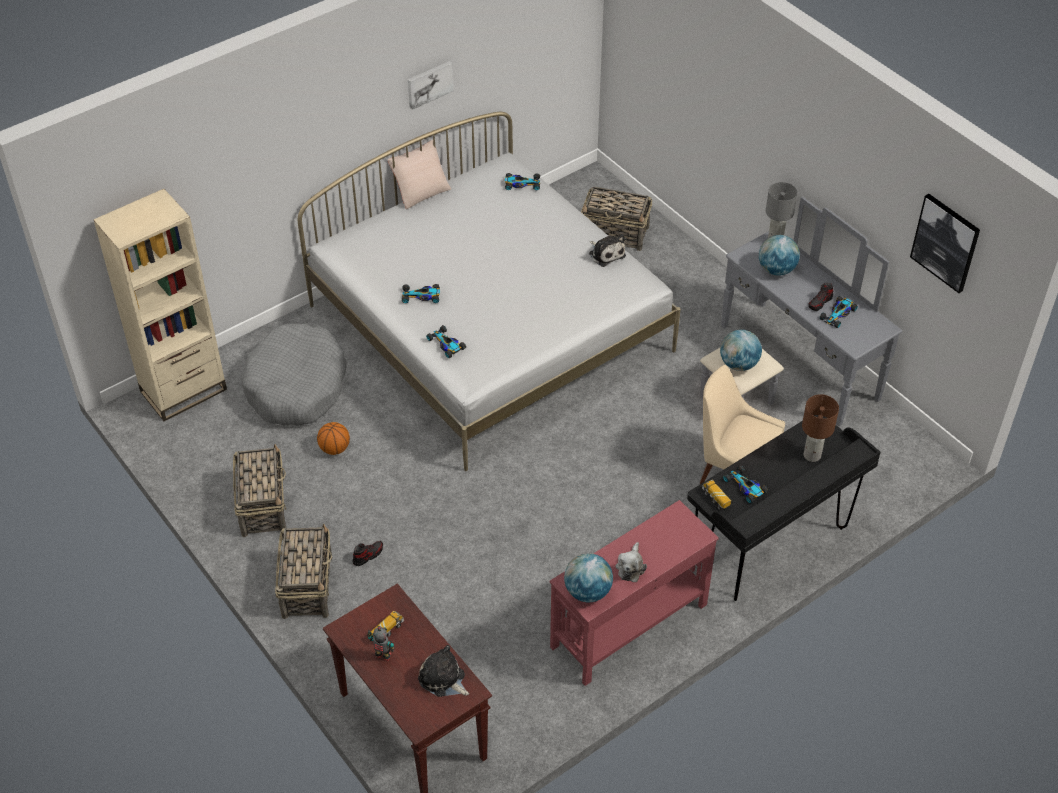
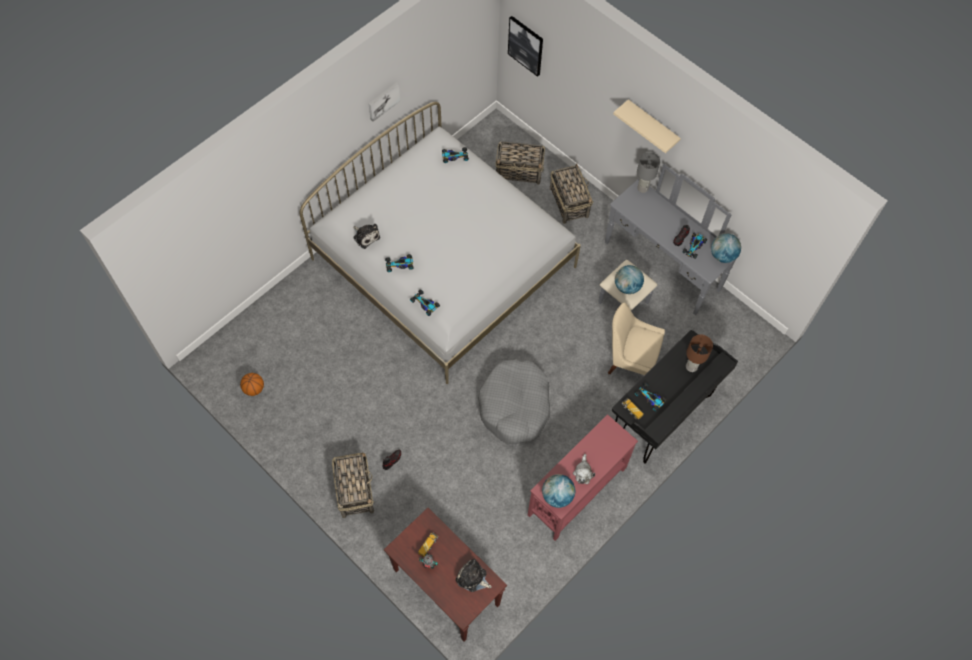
camera: 10 degrees left, 15 degrees up
beige bookcase [93,189,227,421] -> none
basket [233,444,286,537] -> basket moved to [550,164,593,224]
grey dog bed [242,324,347,426] -> grey dog bed moved to [478,359,550,444]
basketball [317,422,350,455] -> basketball moved to [240,373,264,396]
beige pillow [387,140,451,209] -> none
plush toy [589,234,626,267] -> plush toy moved to [353,224,380,249]
globe [759,235,800,276] -> globe moved to [711,233,741,263]
picture [910,194,980,293] -> picture moved to [508,16,543,77]
none -> beige shelf [613,99,681,153]

